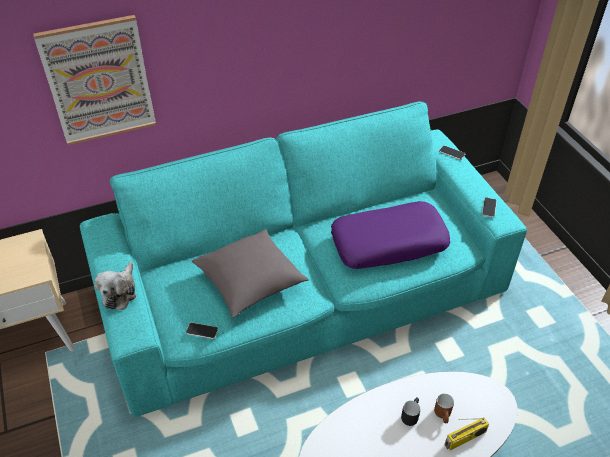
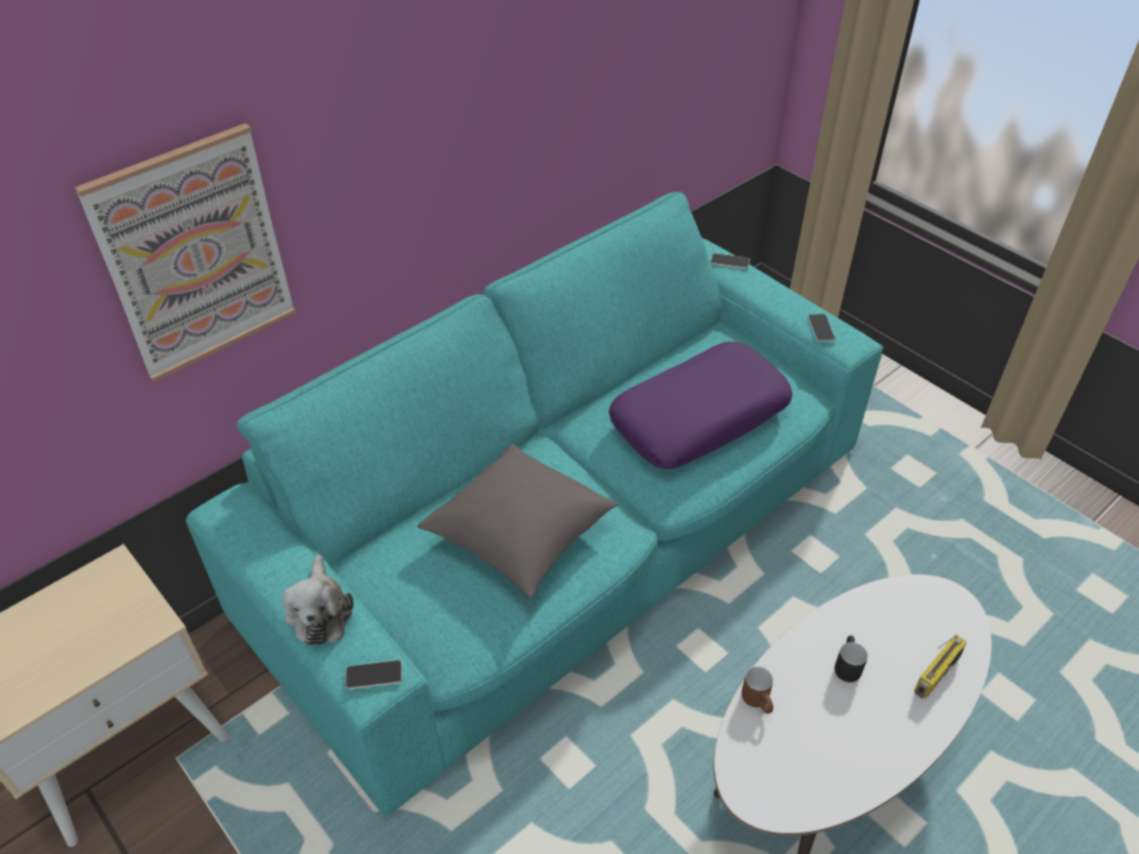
camera: 20 degrees left, 0 degrees up
phone [186,322,218,339] -> phone moved to [345,660,402,690]
brown mug [434,394,454,423] -> brown mug moved to [742,667,773,714]

